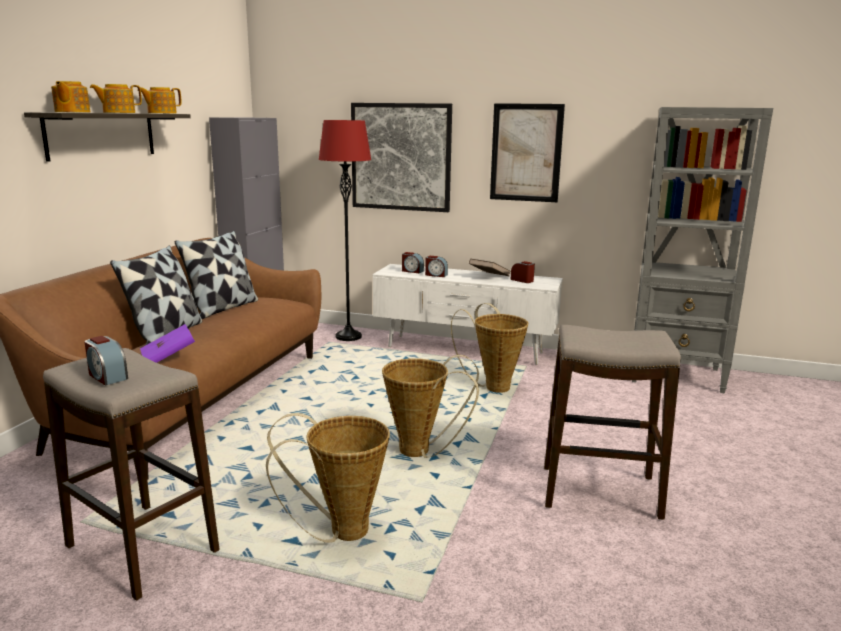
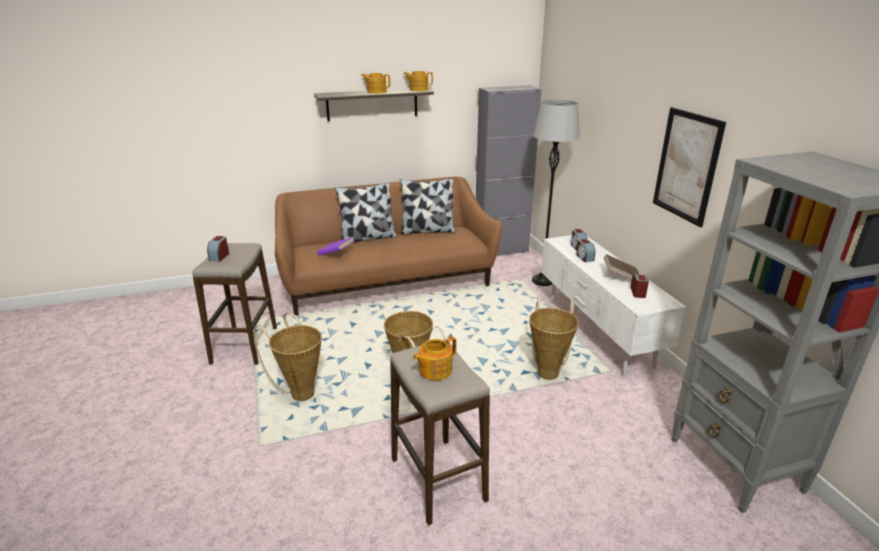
camera: 55 degrees right, 10 degrees up
teapot [51,81,90,113] -> teapot moved to [413,336,457,380]
red floor lamp [319,120,371,341] -> grey floor lamp [532,99,580,286]
picture [351,103,452,212] -> none

